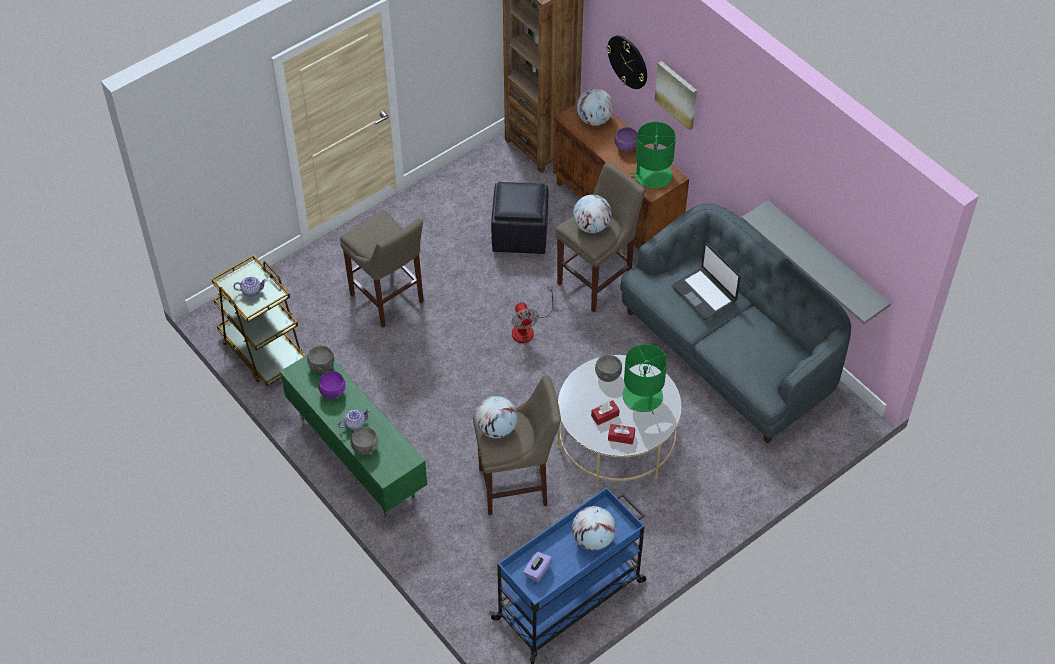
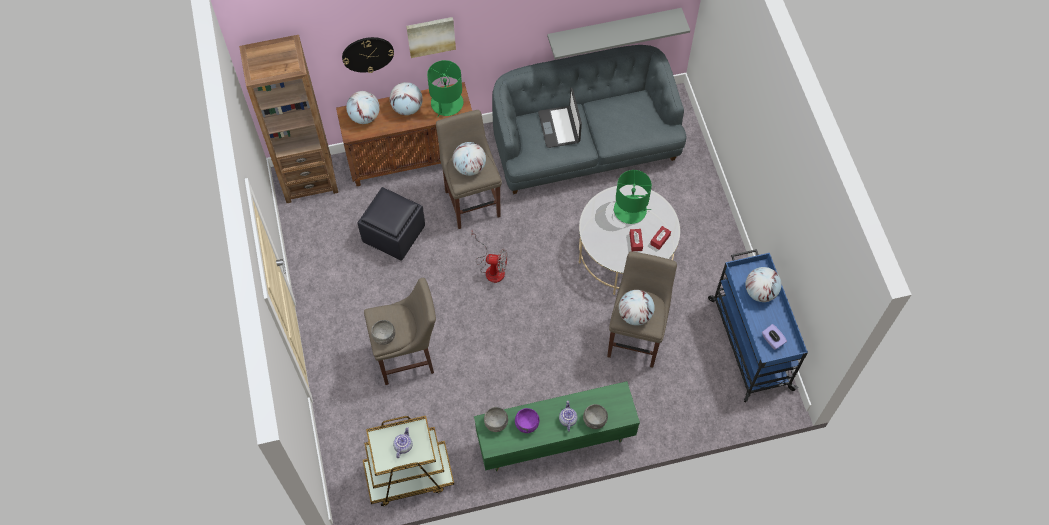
camera: 65 degrees left, 10 degrees up
grey bowl [595,355,622,382] -> grey bowl moved to [371,320,395,345]
purple bowl [614,127,637,152] -> globe [390,82,423,115]
laptop [672,243,741,320] -> laptop turned 90 degrees clockwise [538,88,582,148]

